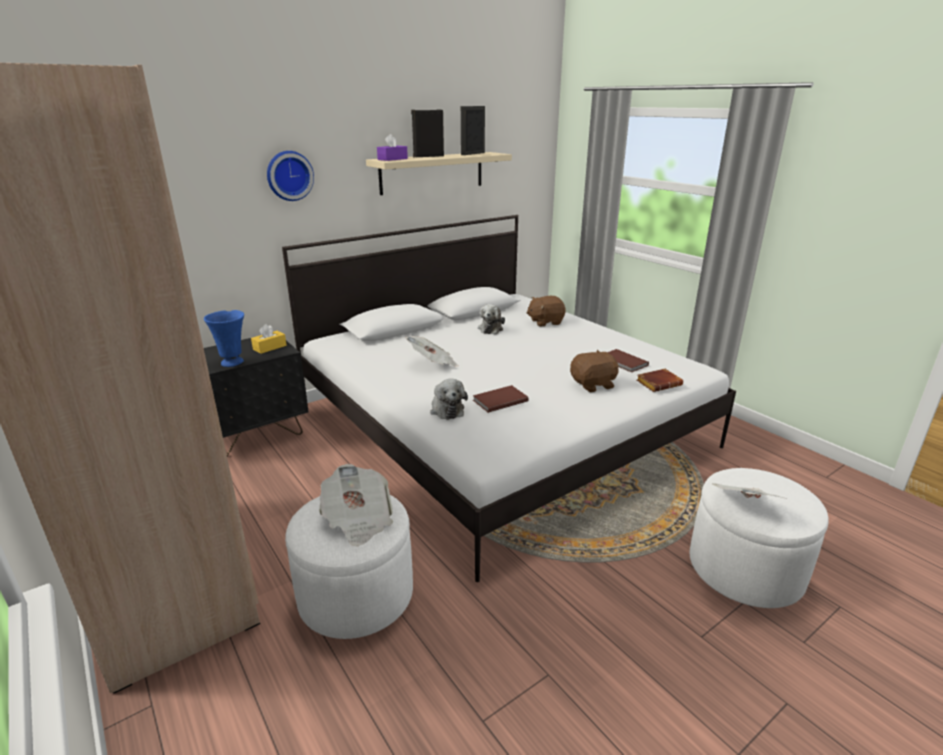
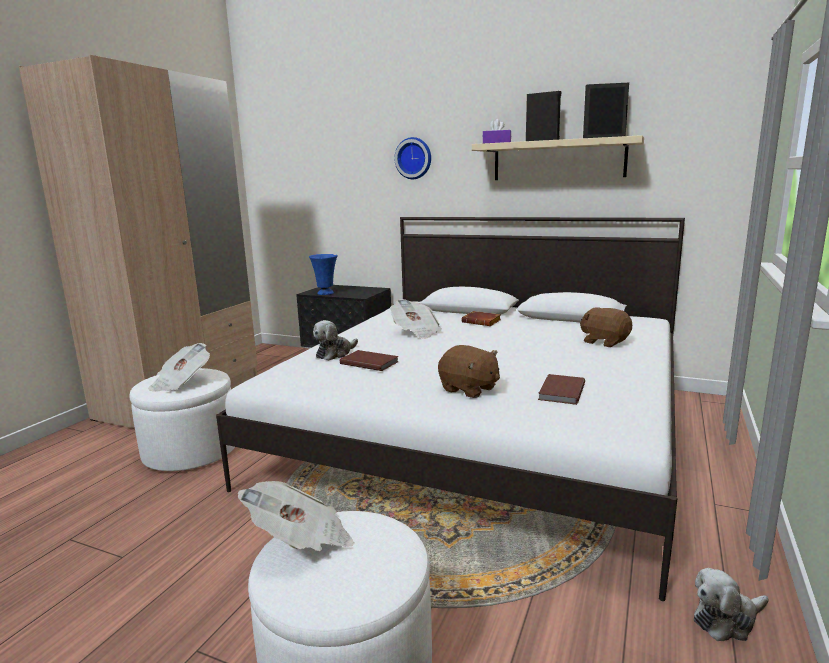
camera: 60 degrees right, 10 degrees down
yellow tissue box [251,324,287,354] -> none
plush toy [478,304,505,334] -> plush toy moved to [694,568,769,641]
brown book [637,369,683,392] -> brown book moved to [462,311,501,326]

